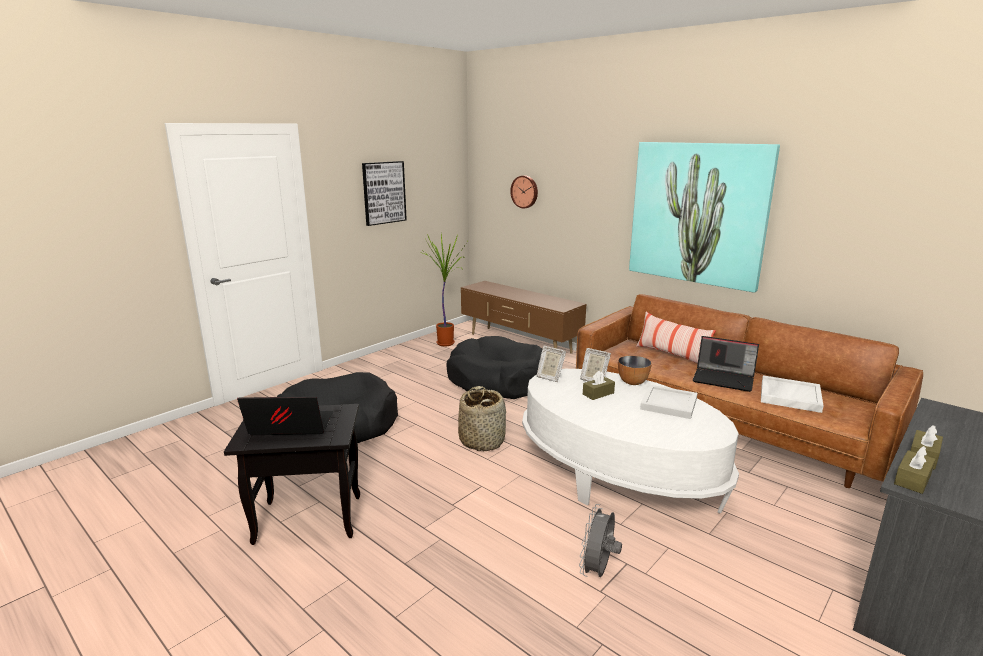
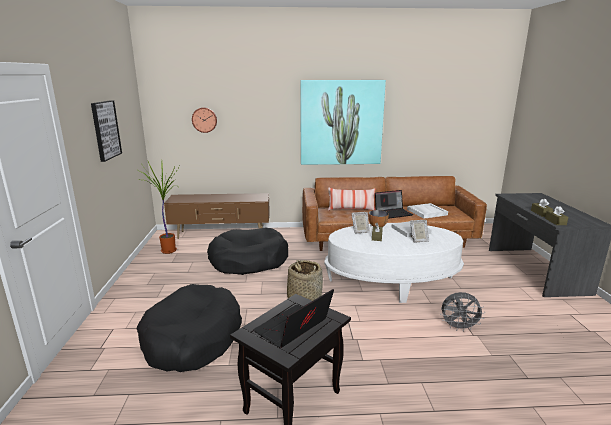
camera: 45 degrees left, 0 degrees up
picture frame [537,346,566,382] -> picture frame moved to [410,220,429,243]
grey fan [579,504,622,577] -> grey fan turned 60 degrees counterclockwise [440,292,484,332]

